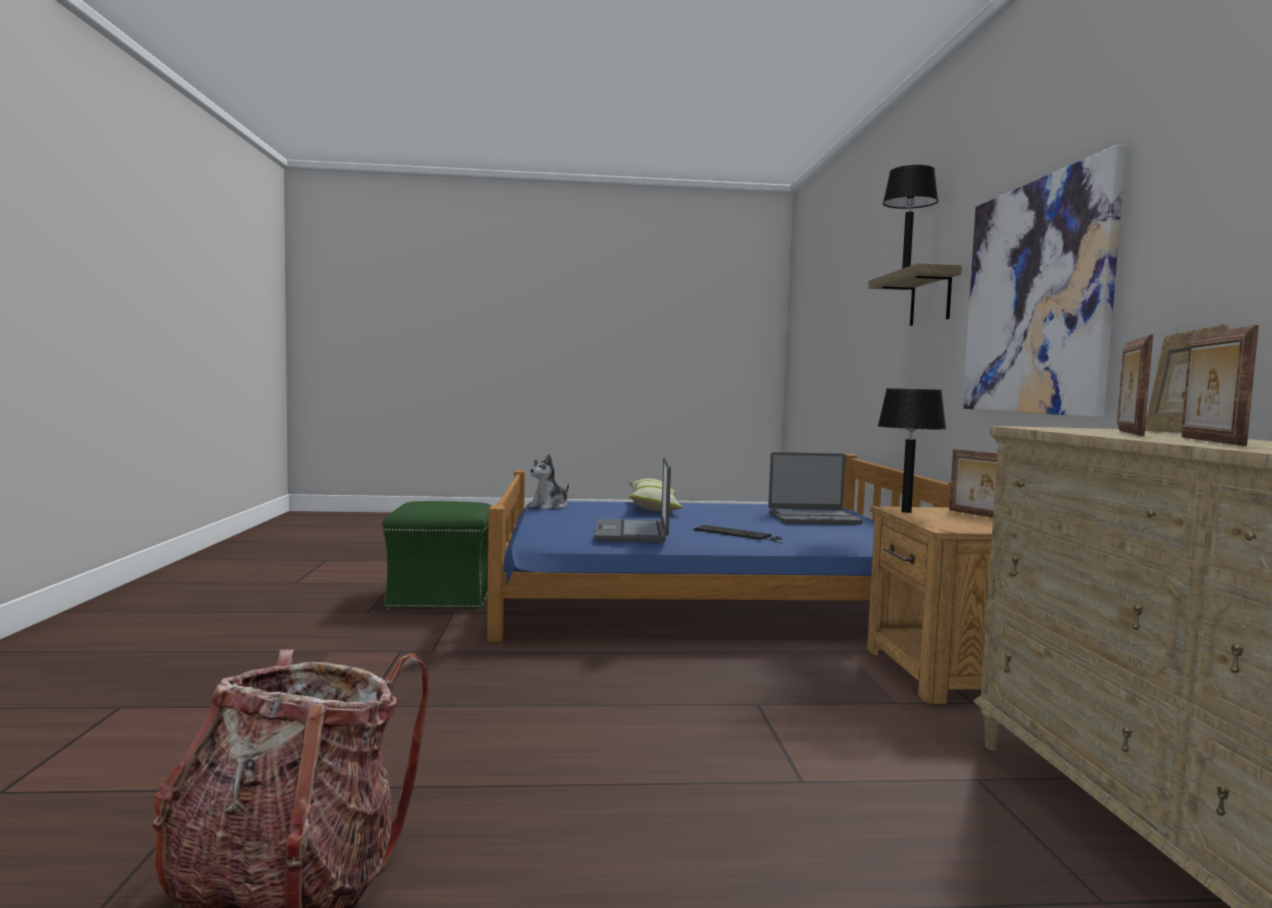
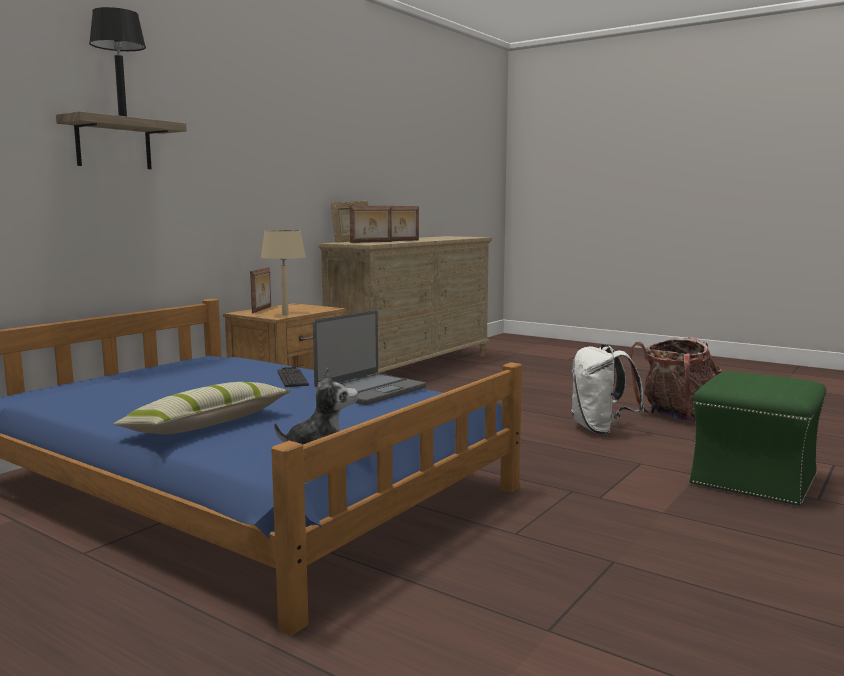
camera: 140 degrees left, 5 degrees up
green ottoman [382,501,491,610] -> green ottoman moved to [689,371,826,506]
laptop [768,452,863,525] -> none
black table lamp [878,388,946,513] -> beige table lamp [261,230,306,316]
picture [962,145,1126,417] -> none
none -> white backpack [571,344,645,435]

